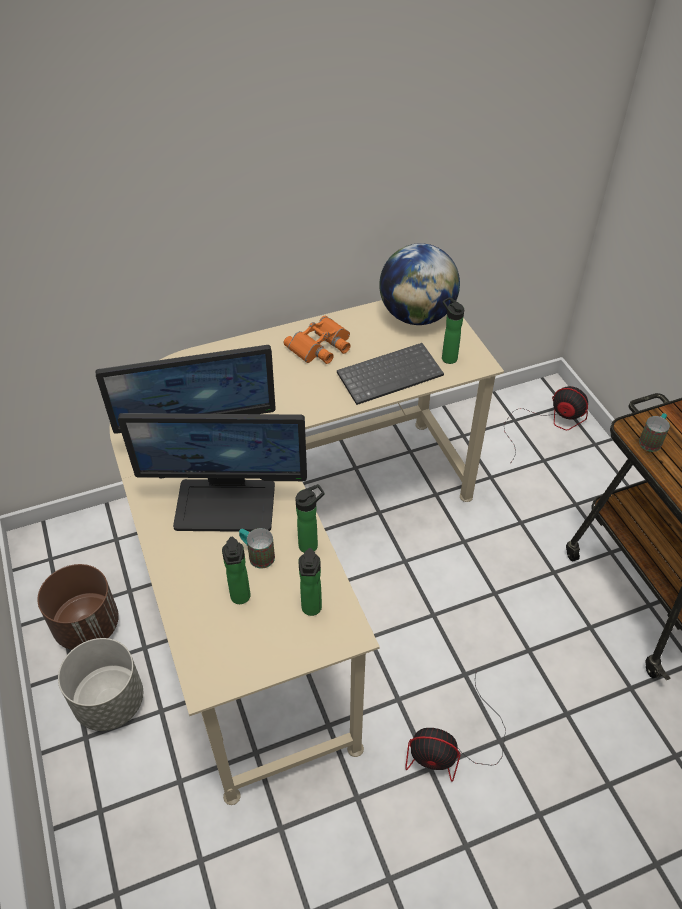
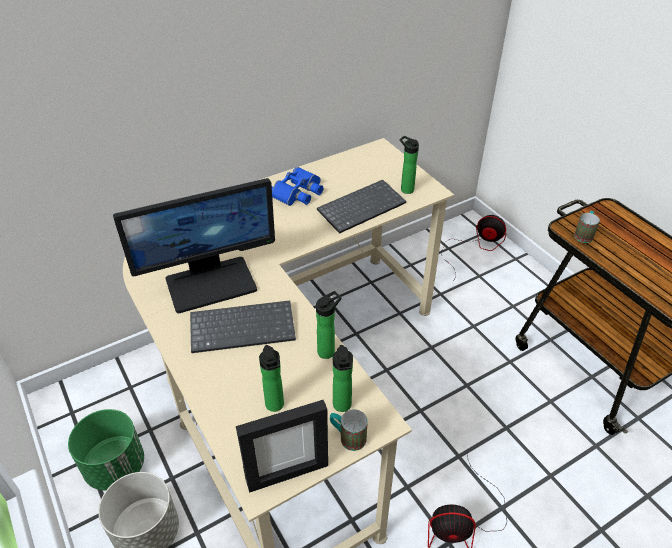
camera: 10 degrees left, 5 degrees down
brown planter [37,564,119,650] -> green planter [68,409,144,490]
monitor [118,413,307,532] -> keyboard [190,300,296,353]
mug [239,528,275,569] -> mug moved to [330,409,368,451]
orange binoculars [284,315,351,364] -> blue binoculars [272,167,323,206]
globe [379,243,460,325] -> none
none -> picture frame [236,400,328,493]

